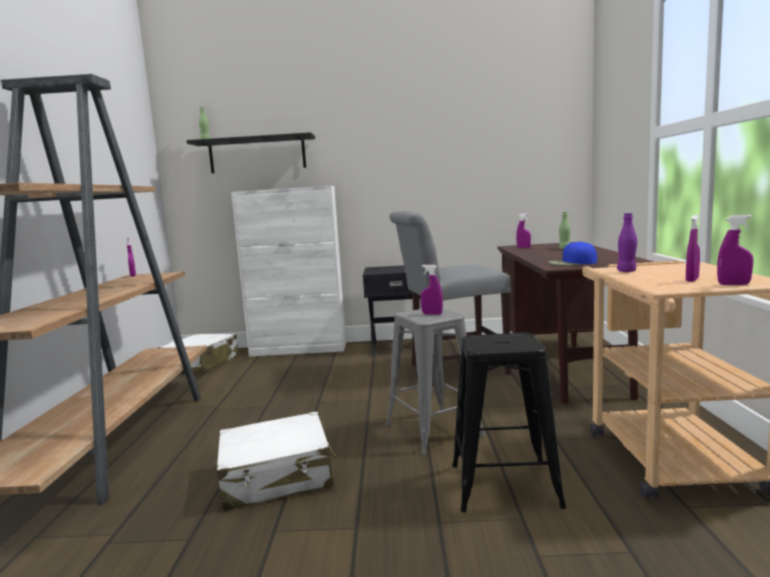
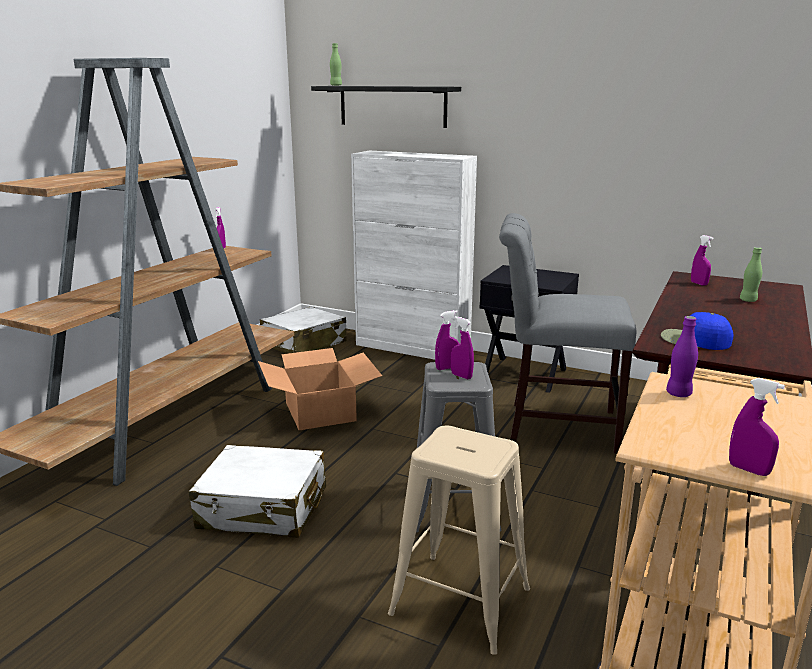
camera: 25 degrees right, 10 degrees up
black stool [452,333,566,512] -> beige stool [388,426,530,655]
purple spray bottle [686,214,700,282] -> purple spray bottle moved to [435,310,459,370]
none -> cardboard box [258,348,382,430]

